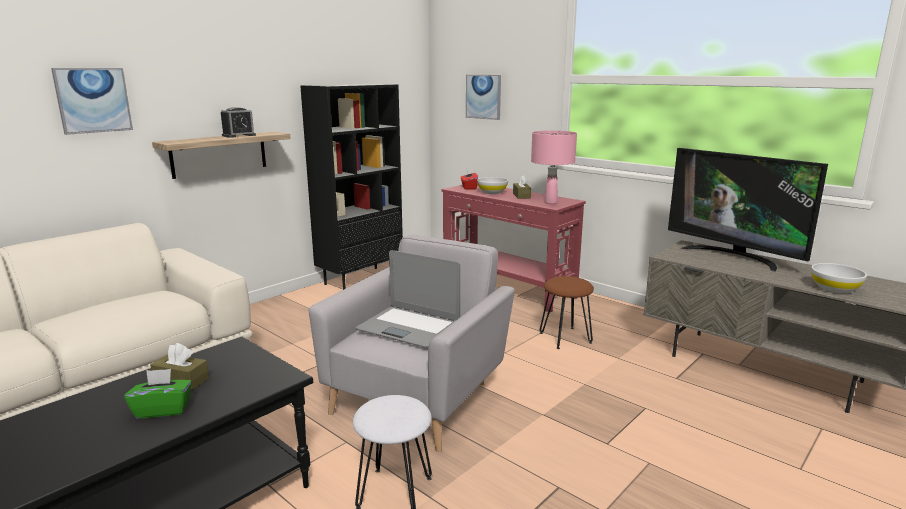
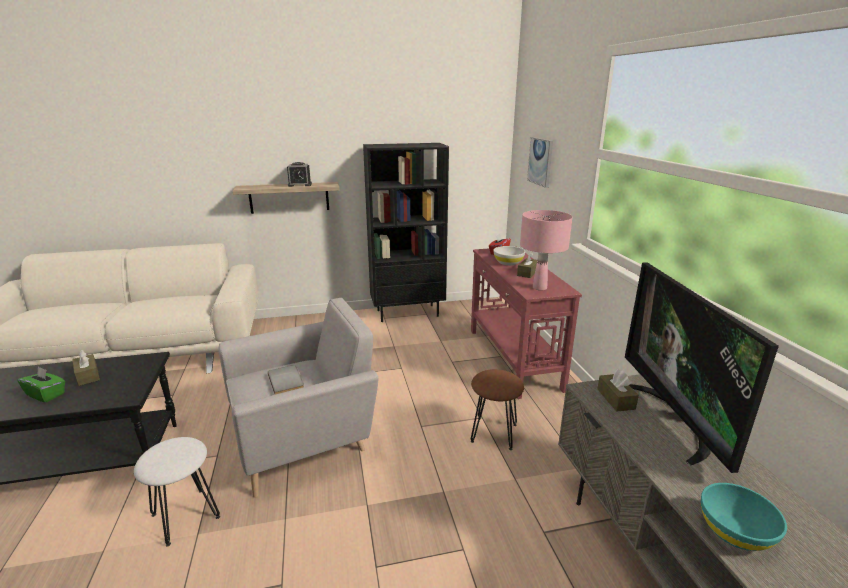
camera: 35 degrees right, 5 degrees up
picture [51,68,133,135] -> none
laptop [356,250,460,348] -> grey book [268,365,304,395]
white bowl [811,263,867,293] -> turquoise bowl [701,483,787,551]
none -> brown tissue box [597,369,639,412]

